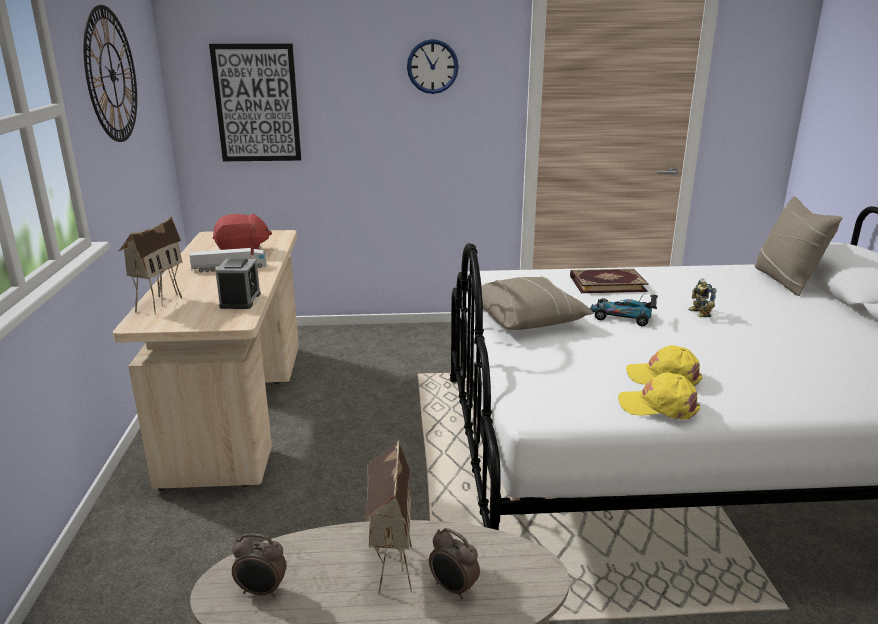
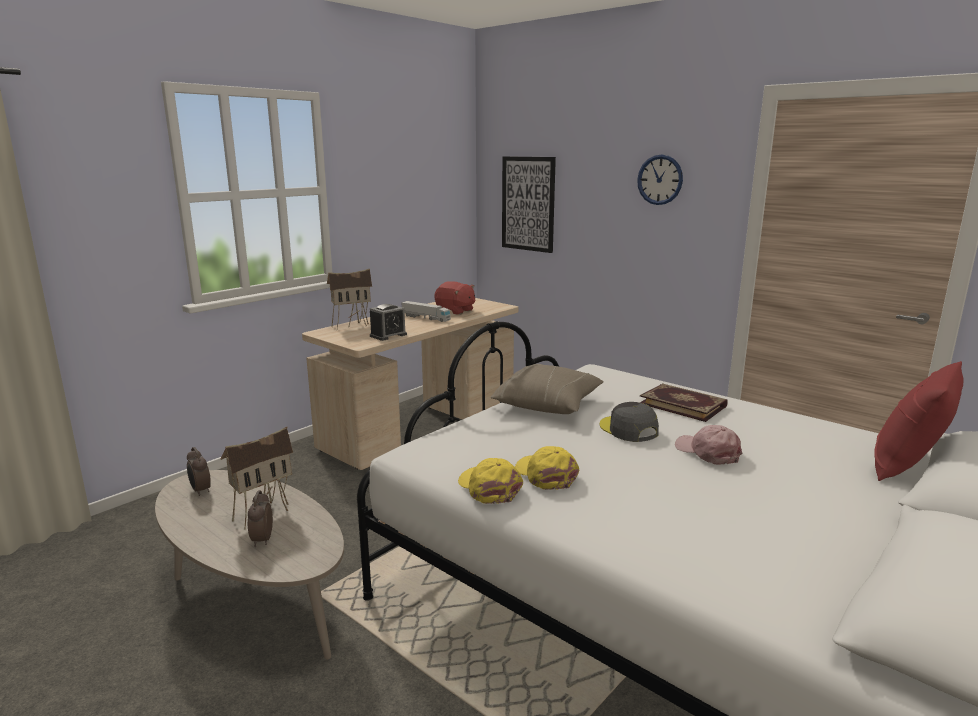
camera: 45 degrees right, 5 degrees down
wall clock [83,5,137,142] -> none
toy car [590,295,658,326] -> grey cap [600,402,659,442]
toy robot [688,278,717,317] -> pink cap [675,425,742,465]
beige pillow [755,196,843,296] -> red pillow [874,361,964,481]

